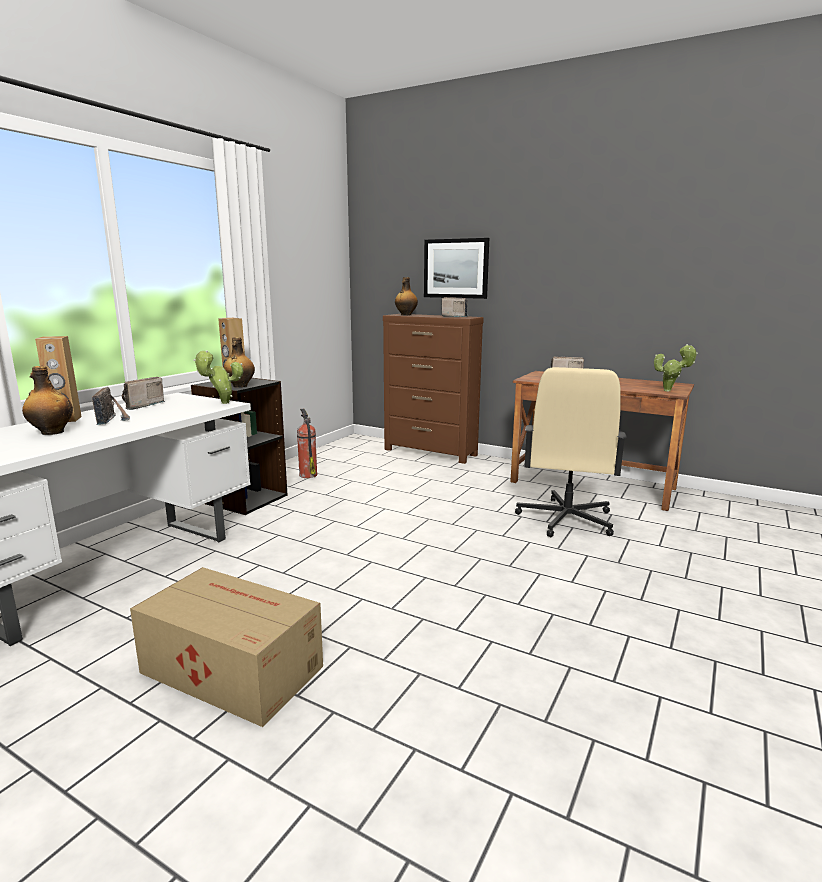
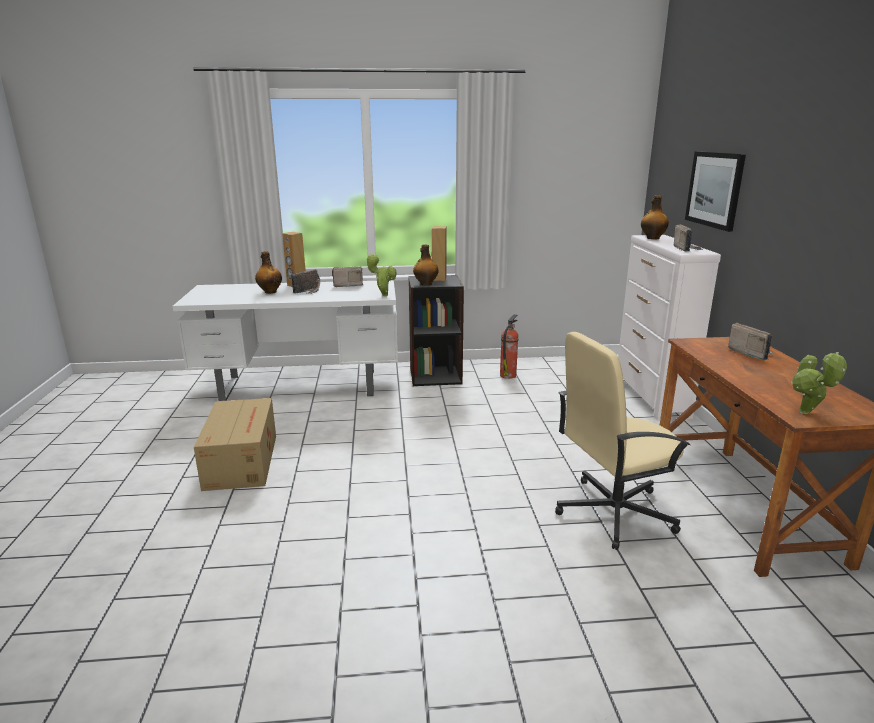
camera: 55 degrees right, 5 degrees up
brown dresser [383,314,484,464] -> white dresser [618,235,721,421]

